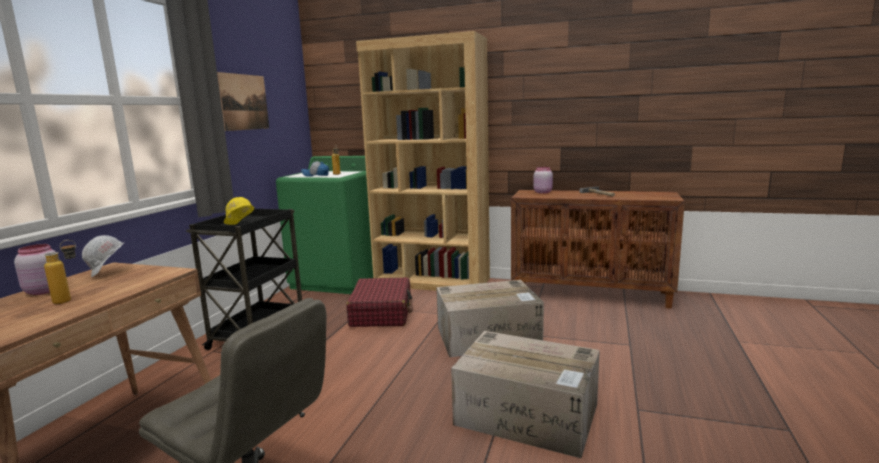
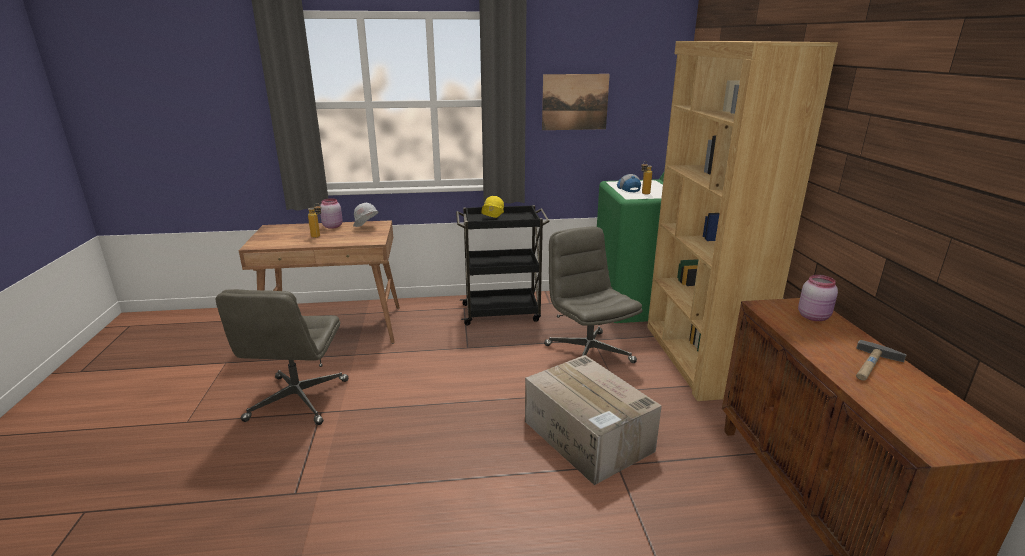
camera: 65 degrees right, 10 degrees up
red suitcase [346,277,413,327] -> grey office chair [544,226,643,363]
cardboard box [451,331,600,458] -> none

